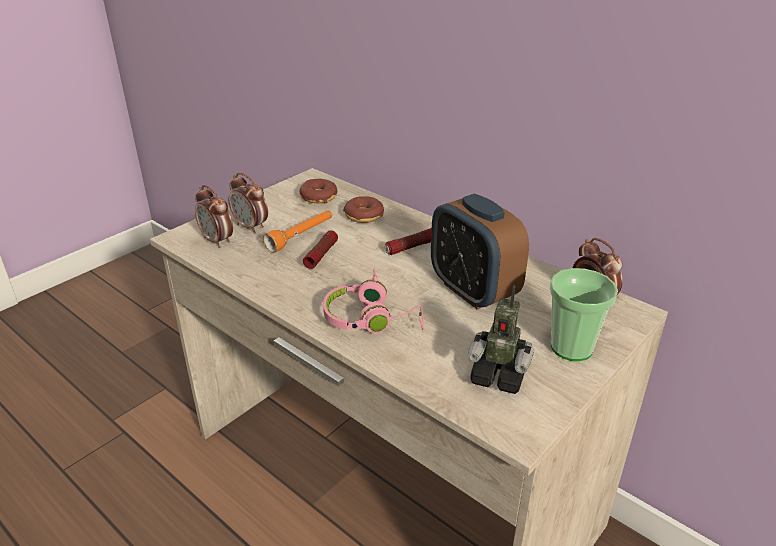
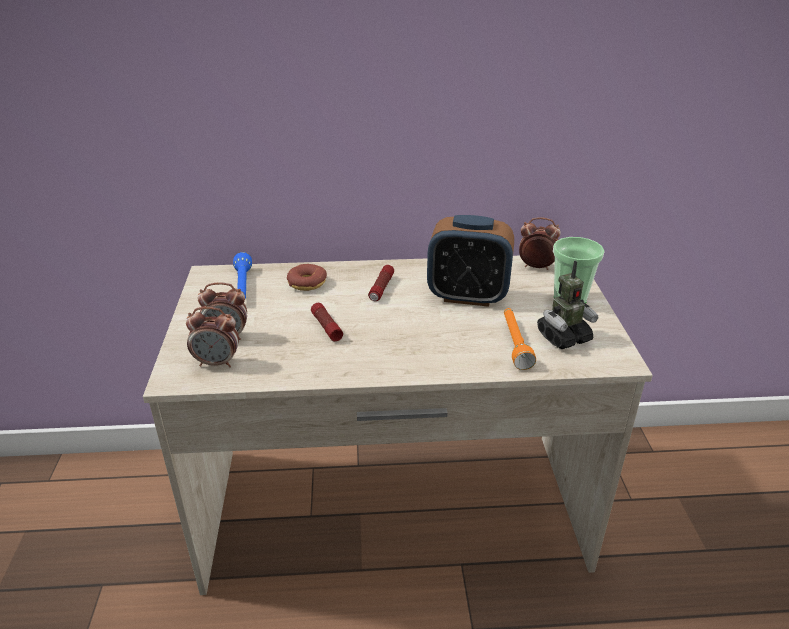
camera: 45 degrees left, 0 degrees up
orange flashlight [263,211,332,253] -> orange flashlight moved to [504,308,536,370]
donut [299,179,338,204] -> blue flashlight [233,252,252,299]
pink headphones [323,268,424,333] -> none

